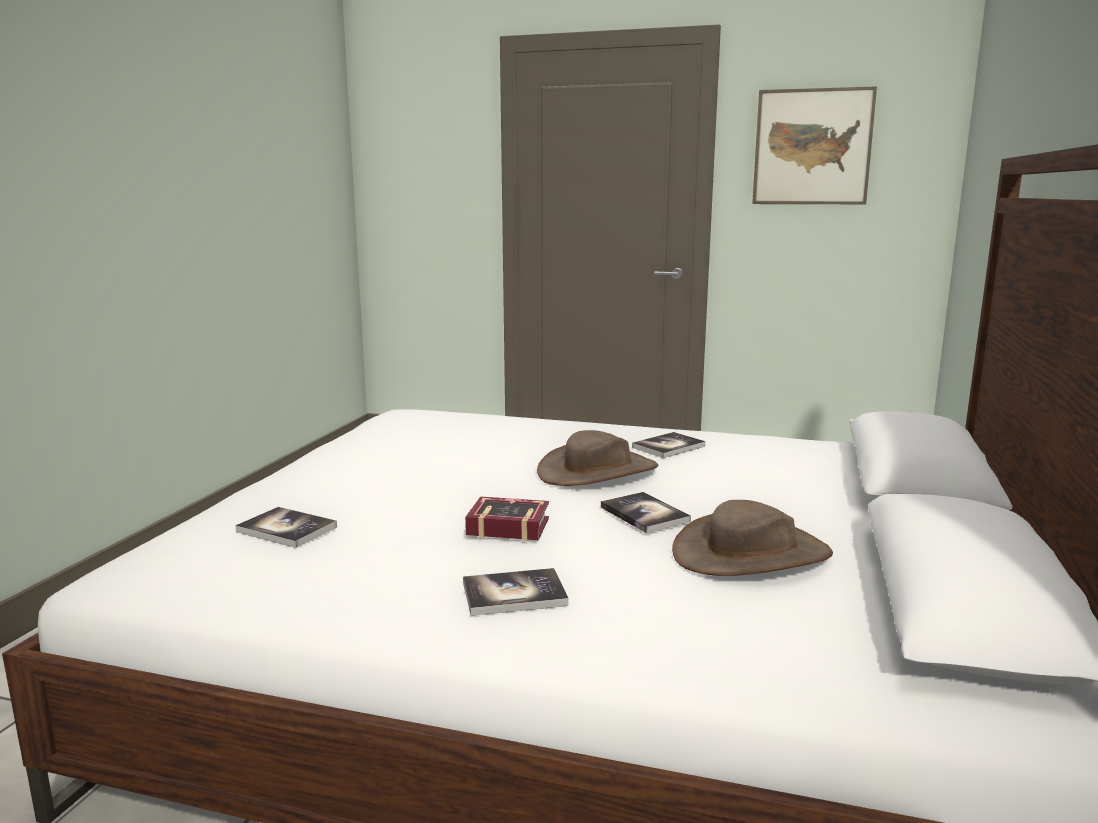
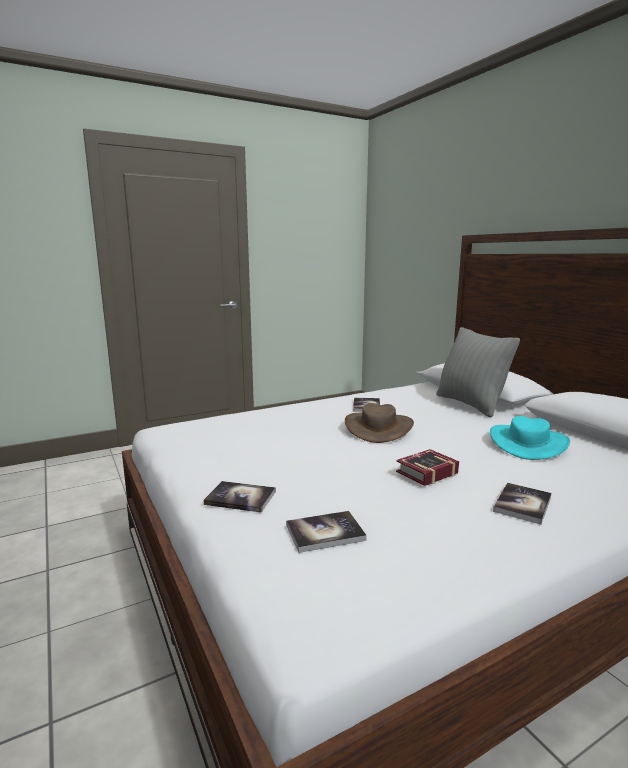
camera: 45 degrees left, 0 degrees up
book [601,492,691,533] -> book moved to [203,481,276,513]
brown hat [672,500,833,576] -> turquoise hat [490,416,570,460]
picture [752,86,877,204] -> none
none -> grey pillow [436,327,520,418]

